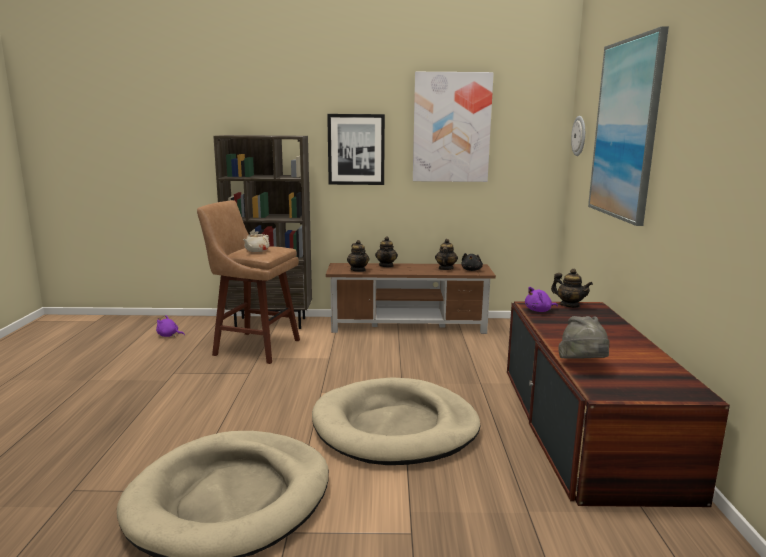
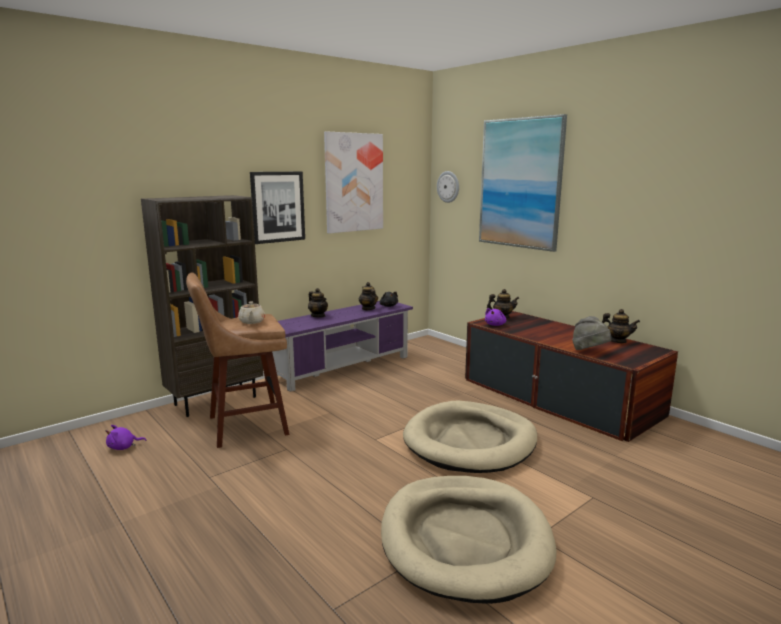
camera: 40 degrees left, 0 degrees up
brown tv stand [326,263,496,334] -> purple tv stand [270,301,413,392]
teapot [347,240,370,272] -> teapot moved to [602,309,640,343]

